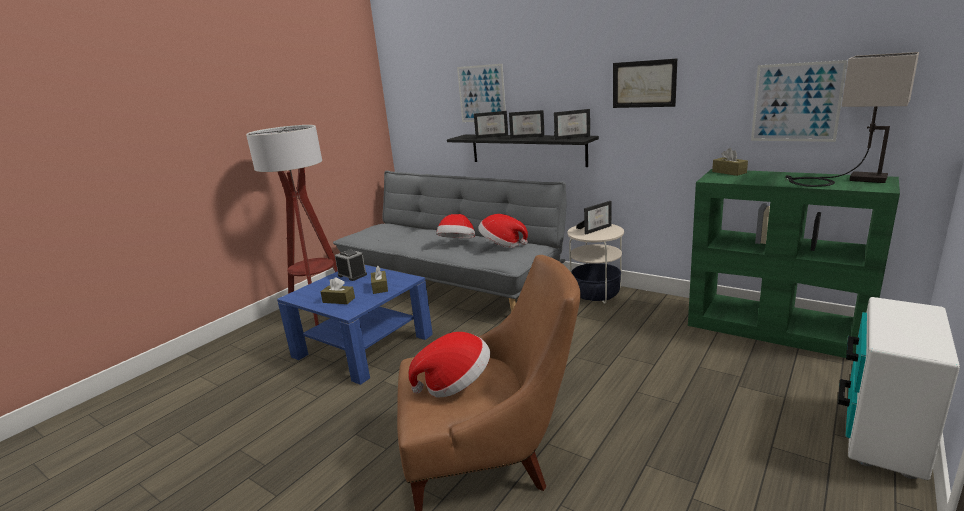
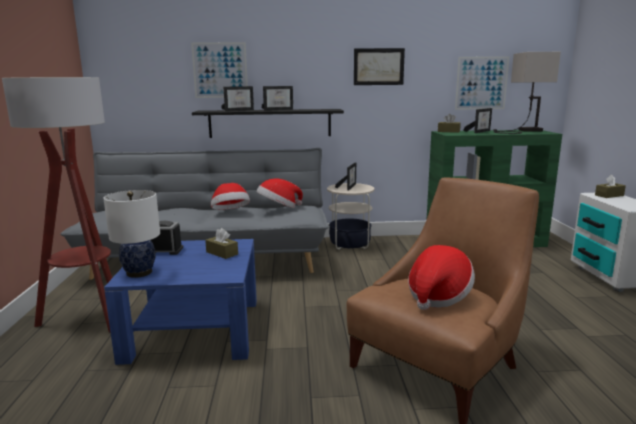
camera: 40 degrees left, 5 degrees down
brown tissue box [321,277,355,304] -> brown tissue box moved to [595,175,626,198]
picture frame [554,109,590,140] -> picture frame moved to [464,108,492,133]
none -> white table lamp [103,190,160,278]

